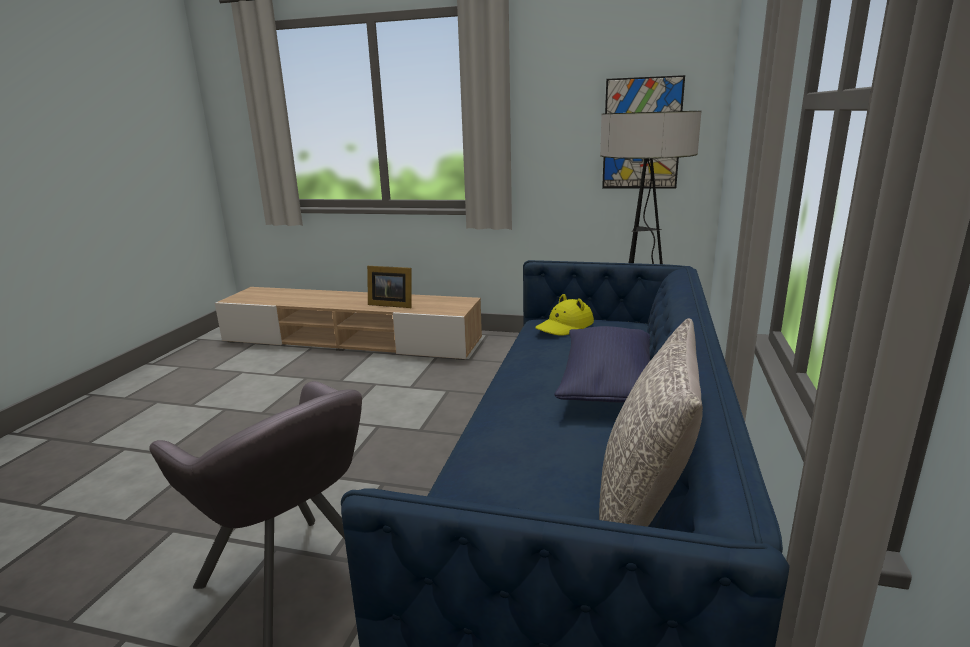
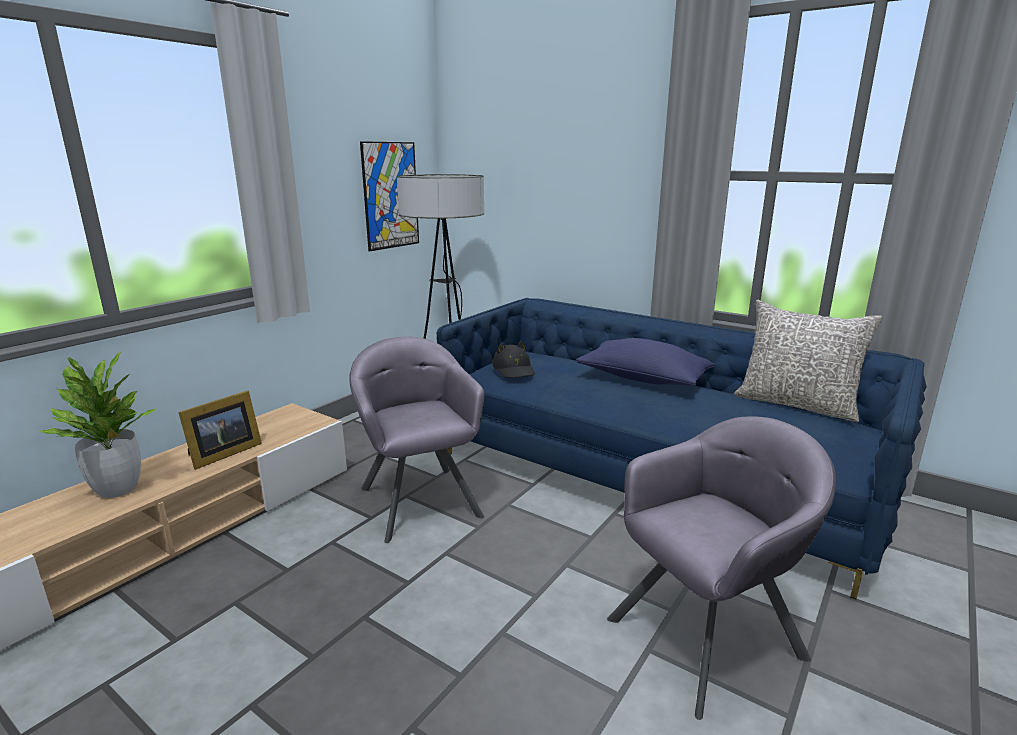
camera: 70 degrees left, 0 degrees up
yellow hat [535,294,594,336] -> black hat [492,341,535,378]
none -> potted plant [40,352,156,498]
none -> grey armchair [349,337,484,543]

